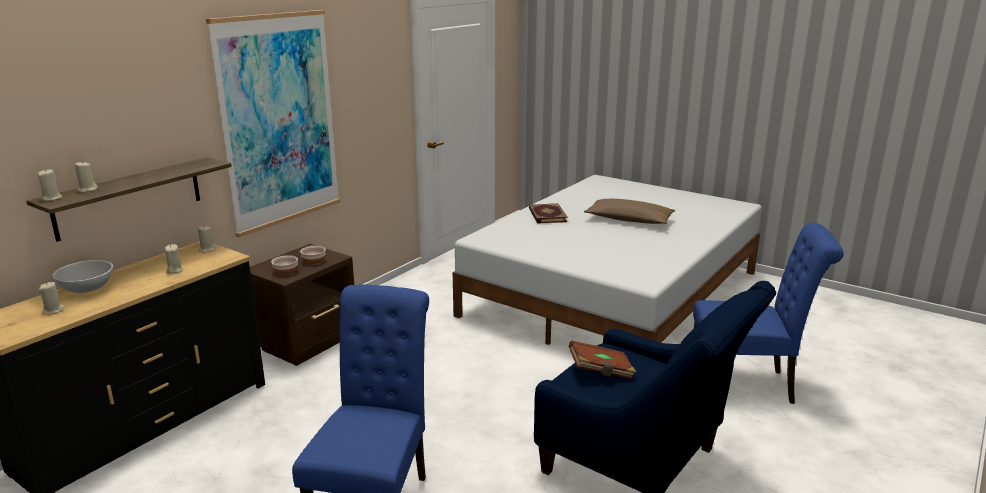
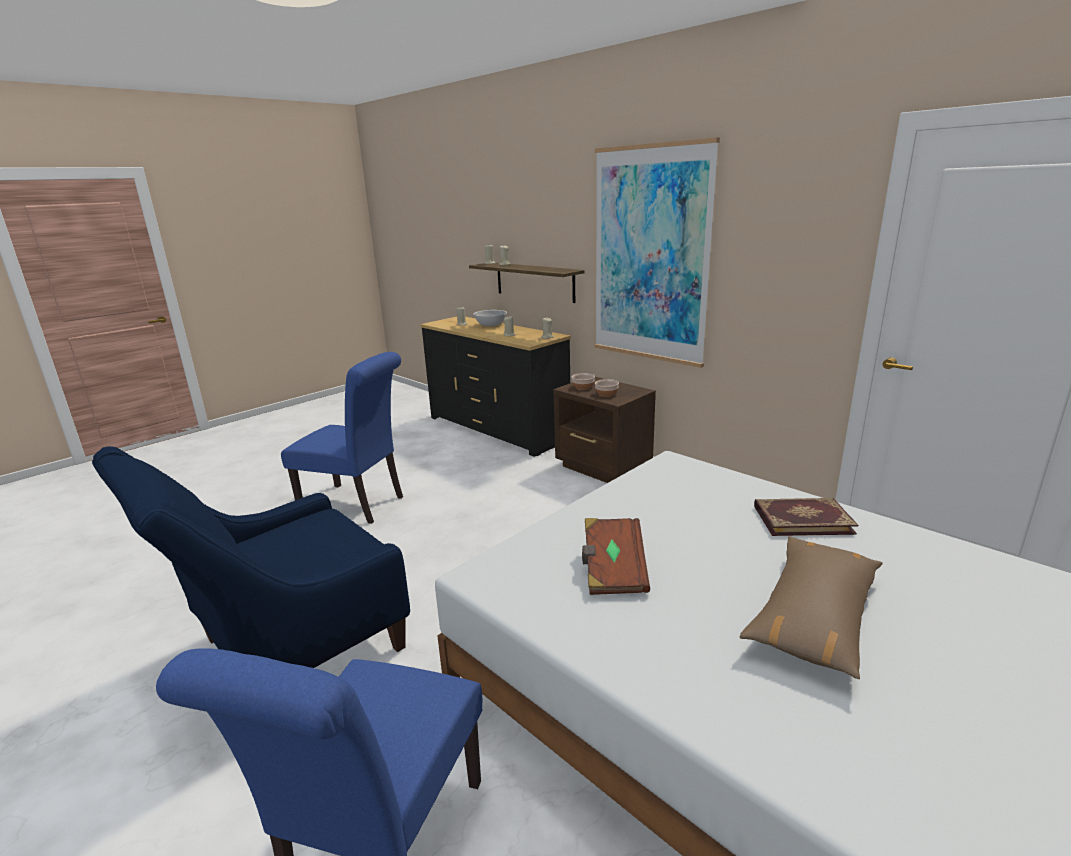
camera: 100 degrees right, 0 degrees up
brown book [569,341,636,380] -> brown book moved to [582,518,650,595]

